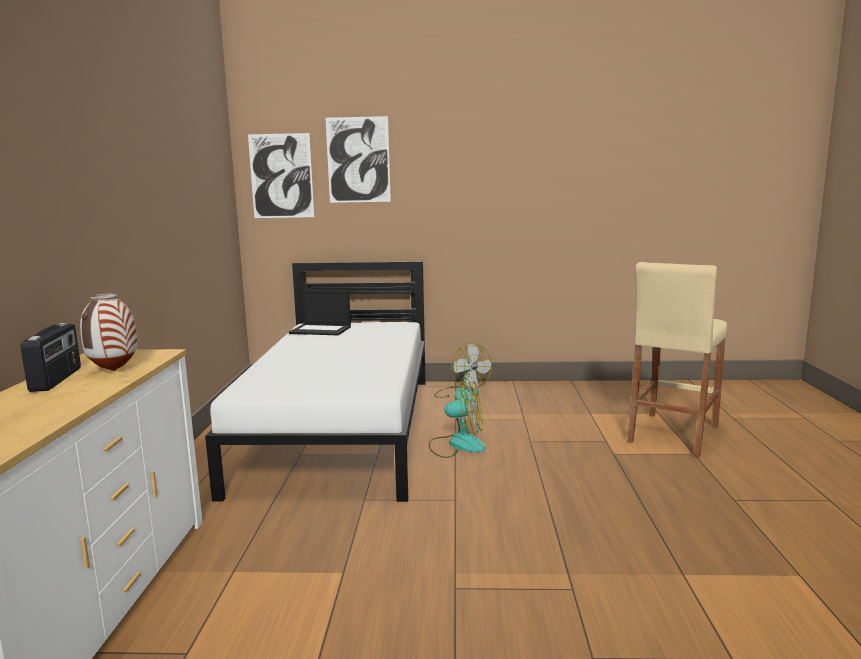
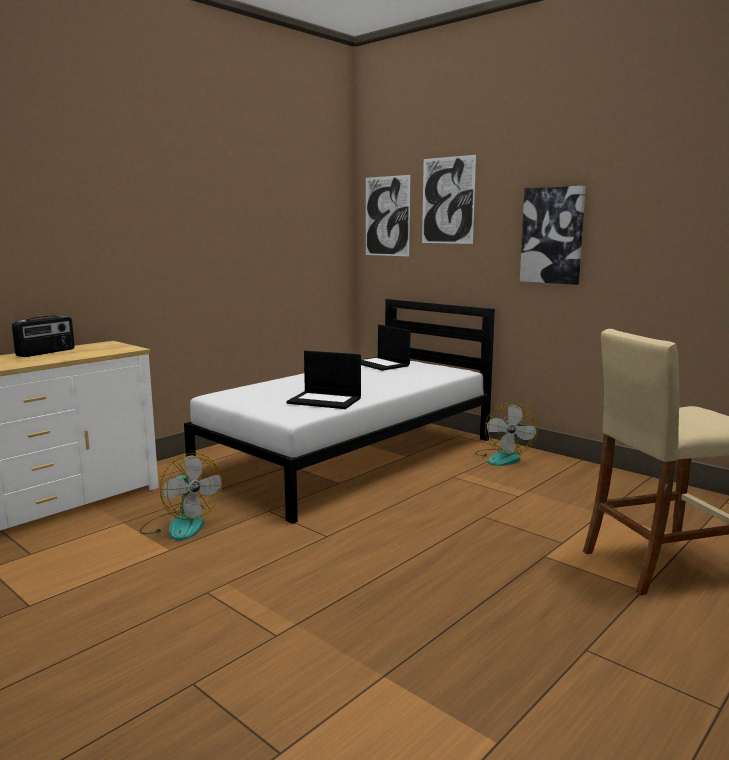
camera: 40 degrees right, 0 degrees up
vase [80,293,137,371] -> none
fan [429,379,485,458] -> fan moved to [139,453,222,541]
none -> laptop [286,351,361,409]
none -> picture [520,186,586,285]

